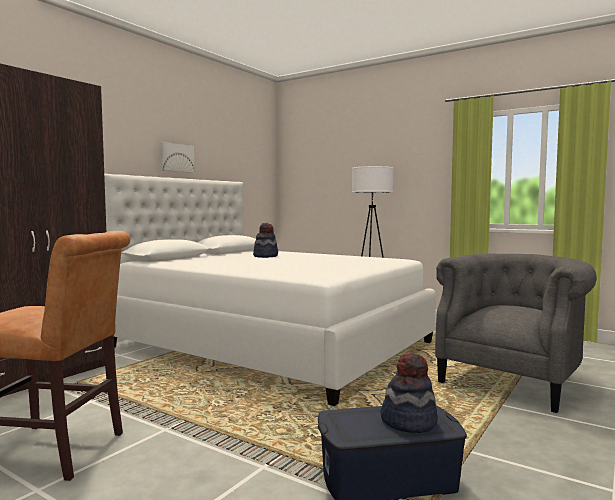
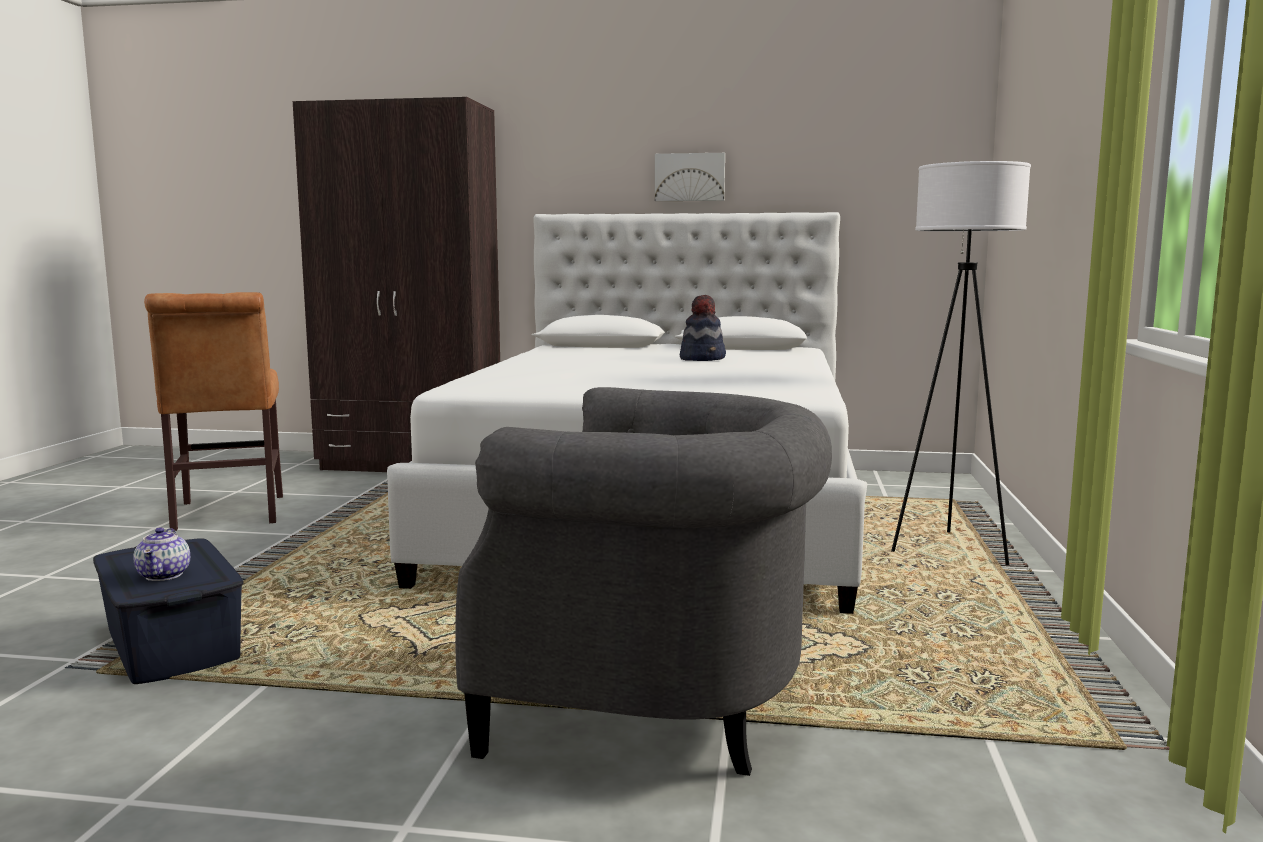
camera: 65 degrees right, 5 degrees up
hat [380,352,438,433] -> teapot [134,527,190,581]

